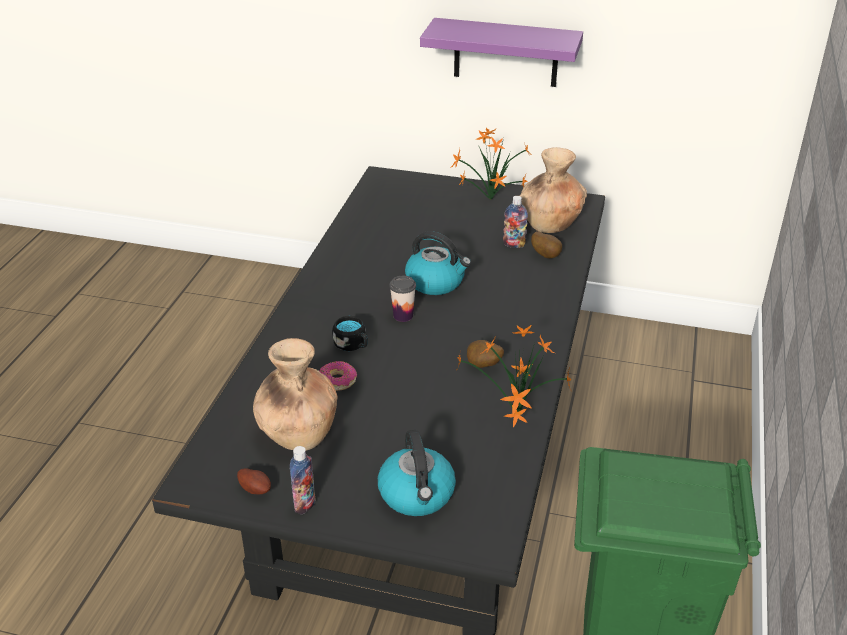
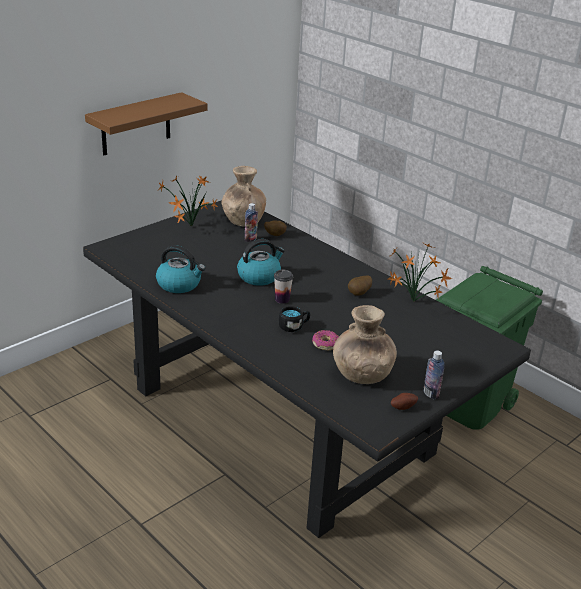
camera: 60 degrees left, 5 degrees down
kettle [378,430,456,516] -> kettle moved to [156,245,205,293]
purple shelf [420,18,583,87] -> brown shelf [85,92,208,155]

